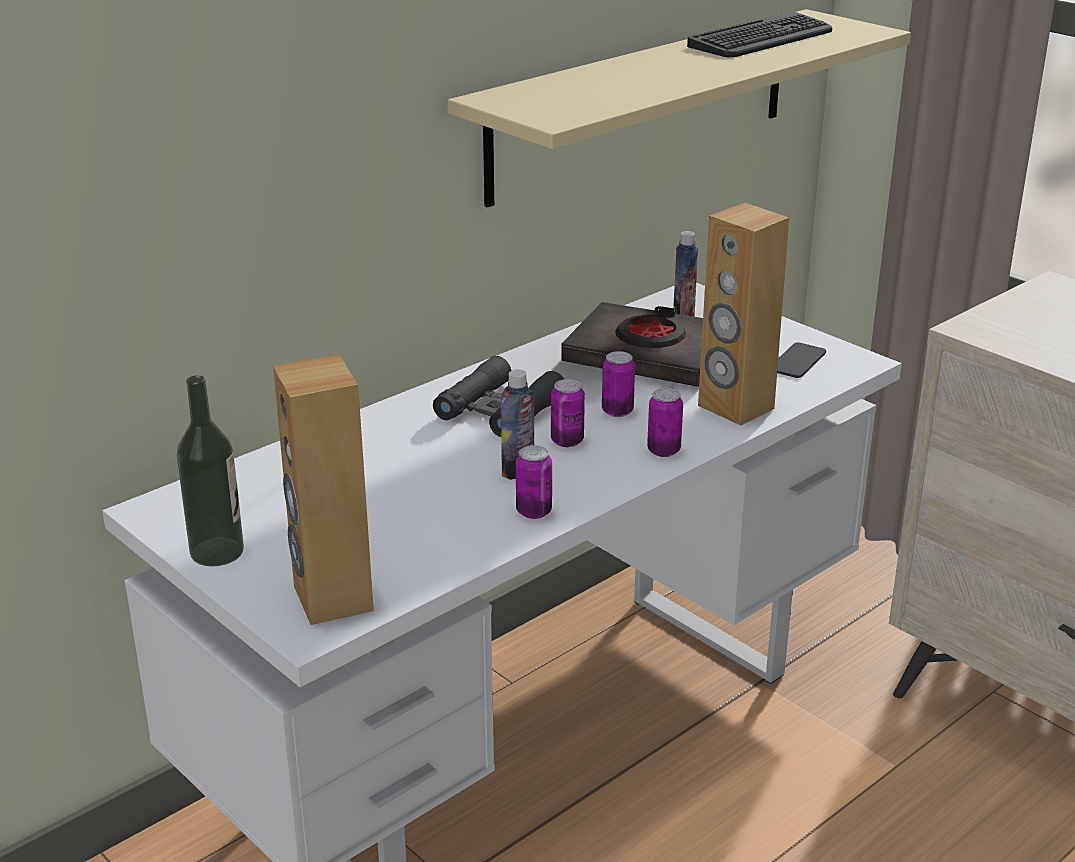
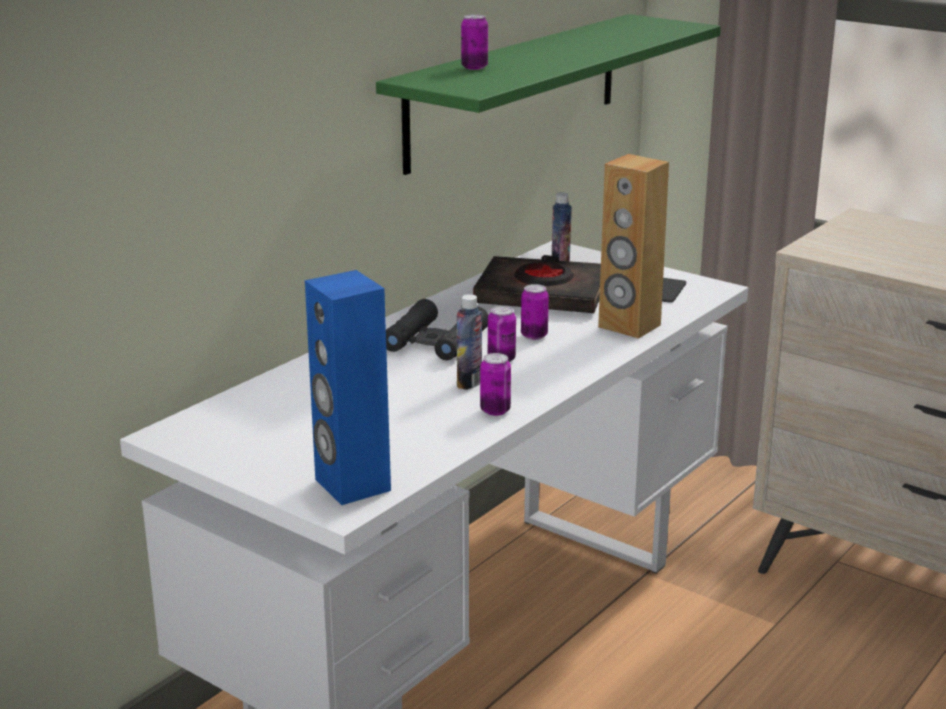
camera: 10 degrees left, 5 degrees down
bottle [177,375,244,566] -> none
brown speaker [273,355,374,625] -> blue speaker [305,270,391,505]
beige shelf [447,9,911,207] -> green shelf [376,14,721,175]
can [647,388,683,457] -> can moved to [461,14,488,70]
keyboard [687,12,832,57] -> none

